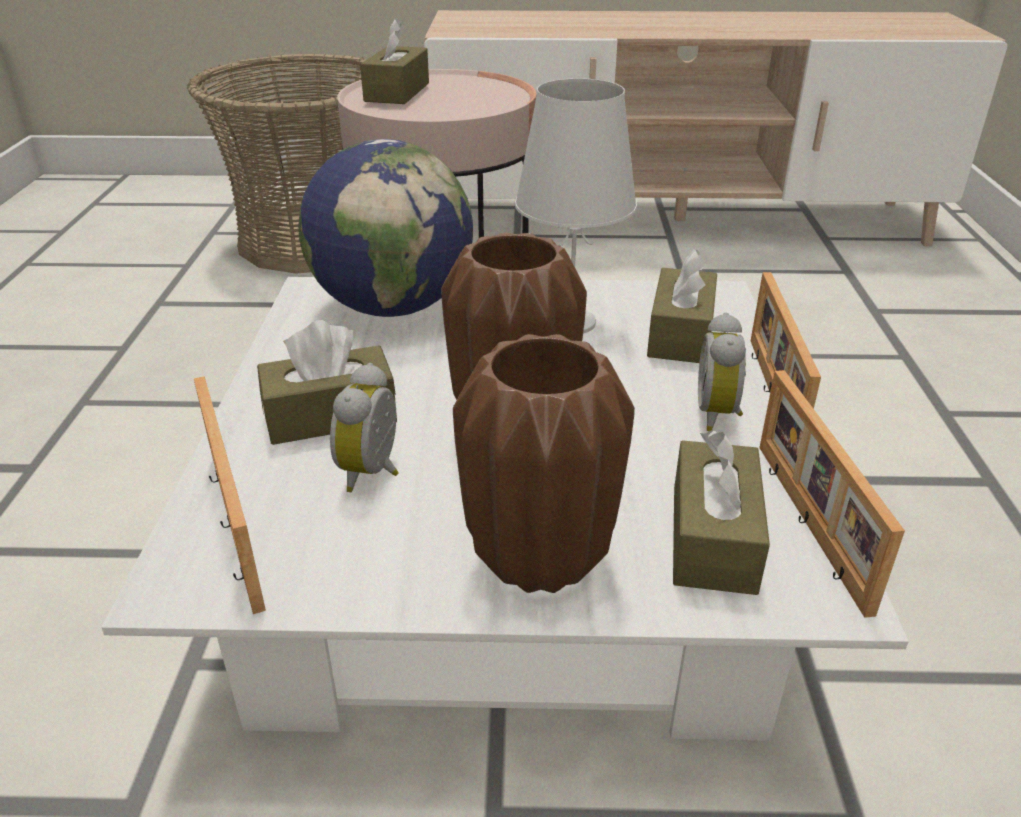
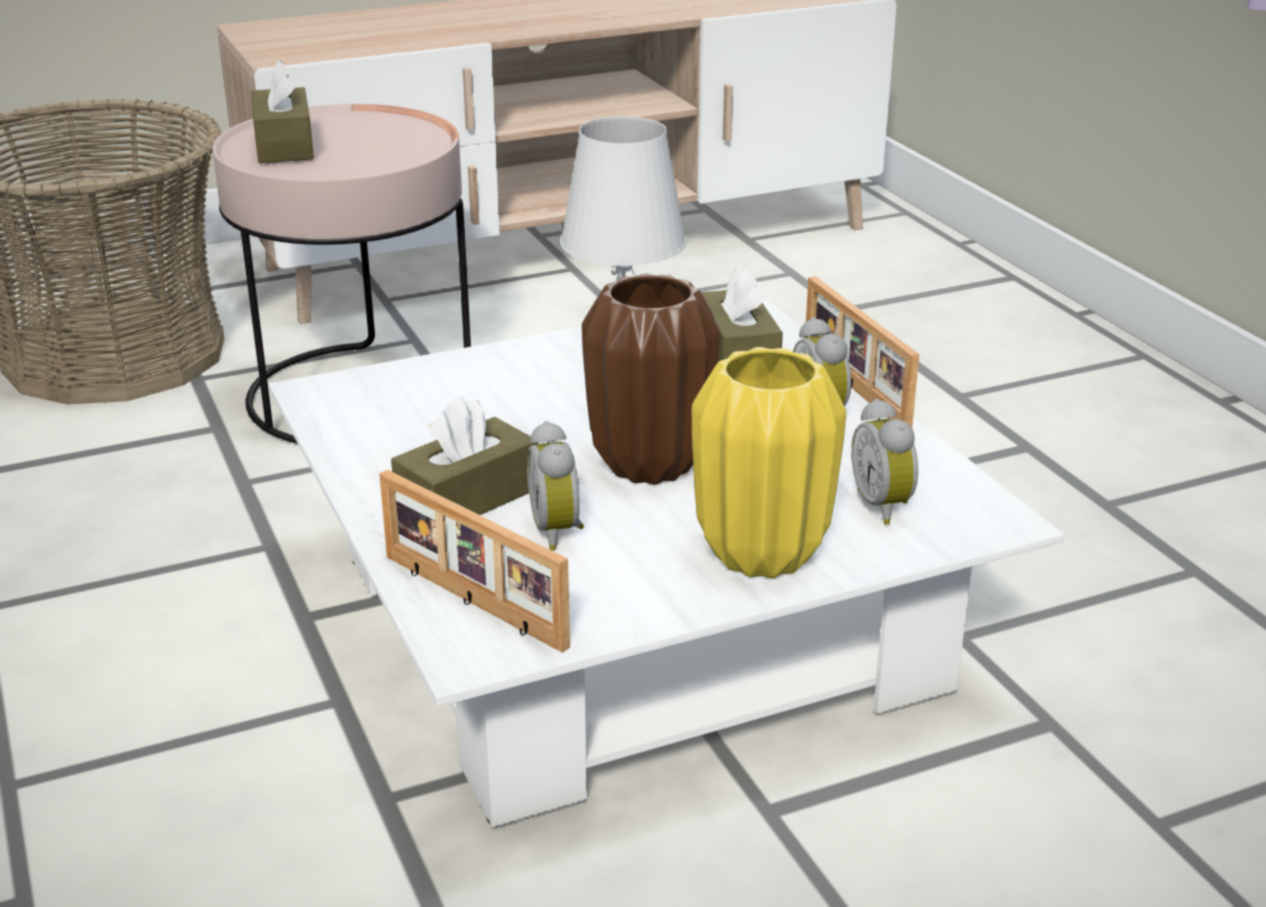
camera: 25 degrees left, 5 degrees down
globe [298,139,473,317] -> none
brown vase [453,334,635,593] -> yellow vase [692,347,846,578]
brown tissue box [673,430,770,595] -> alarm clock [851,399,918,525]
picture frame [759,370,905,618] -> none

